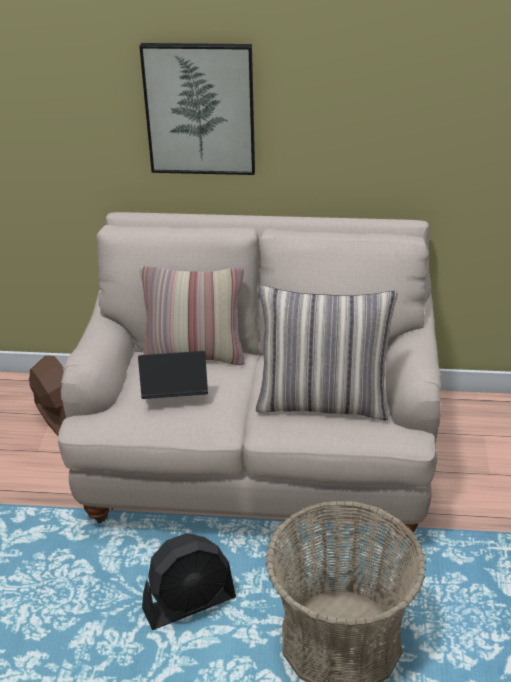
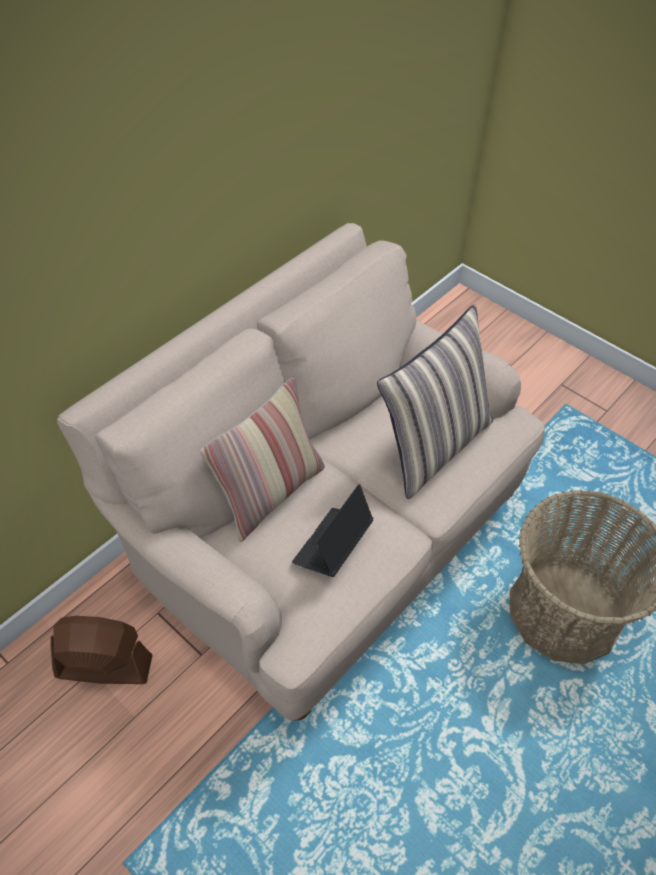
camera: 55 degrees left, 15 degrees up
picture [139,43,255,175] -> none
black fan [142,533,236,630] -> none

